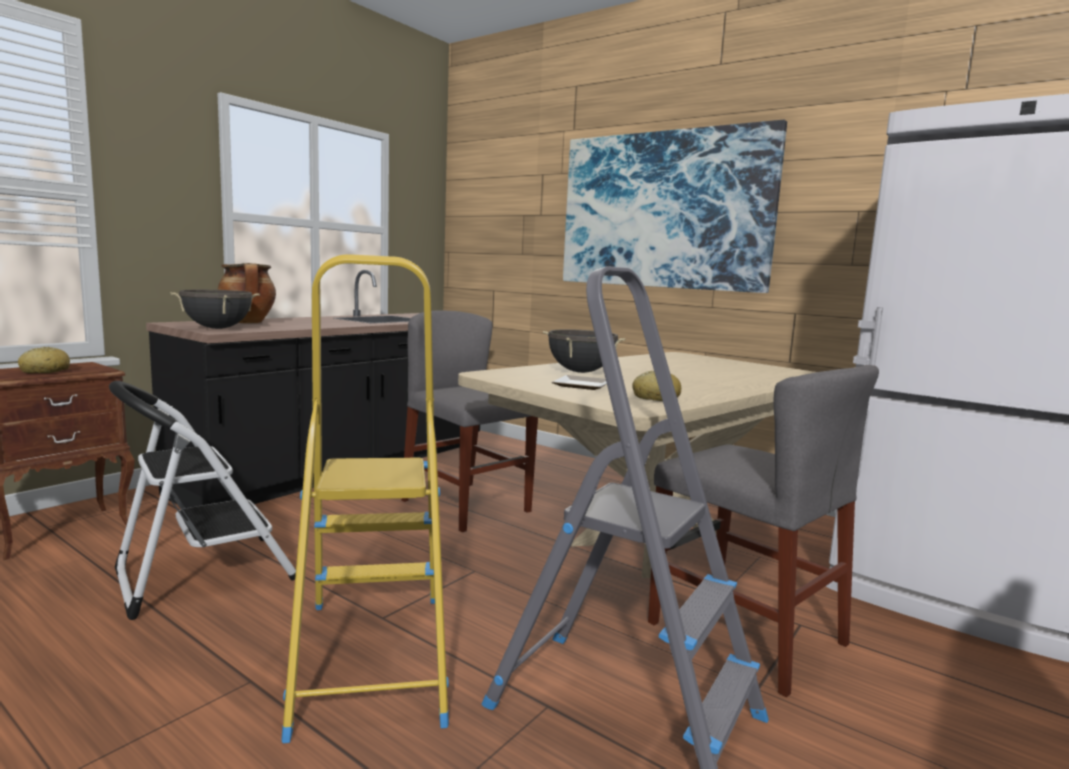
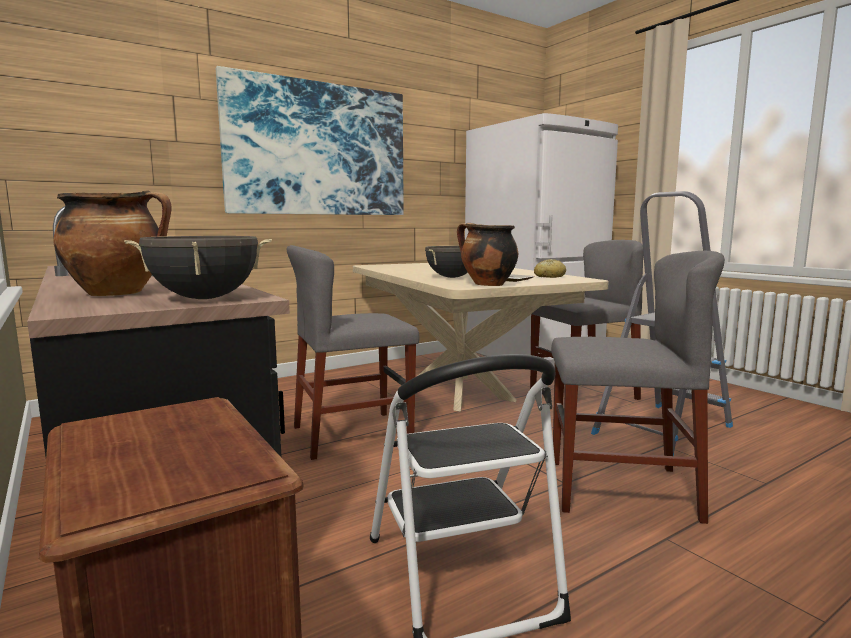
camera: 70 degrees left, 0 degrees up
bread [18,347,70,373] -> none
yellow step ladder [282,254,449,743] -> grey chair [551,251,725,524]
none -> cooking pot [457,223,518,286]

